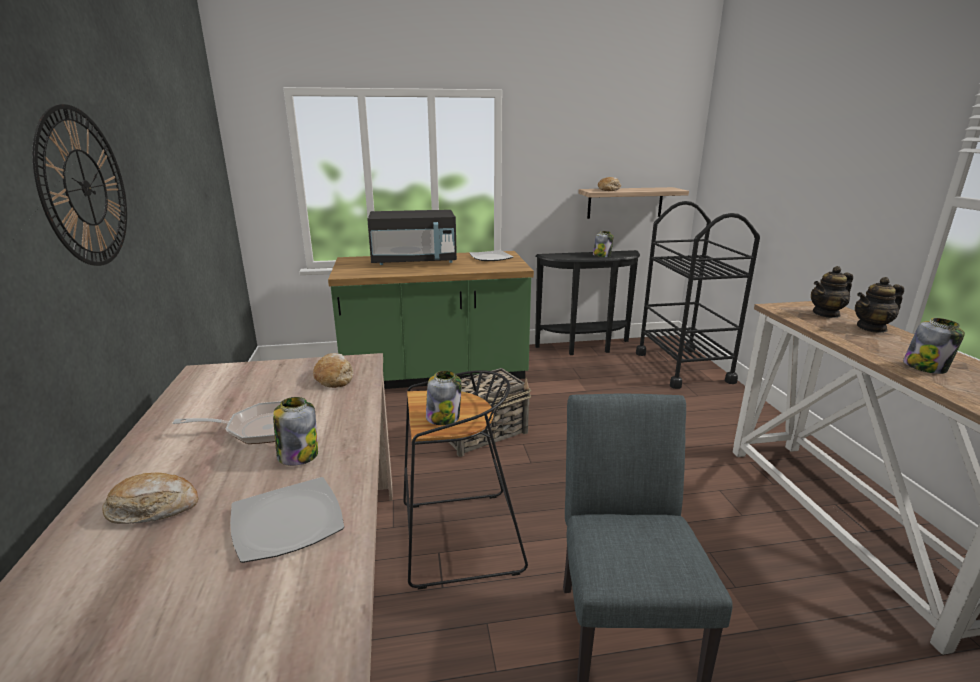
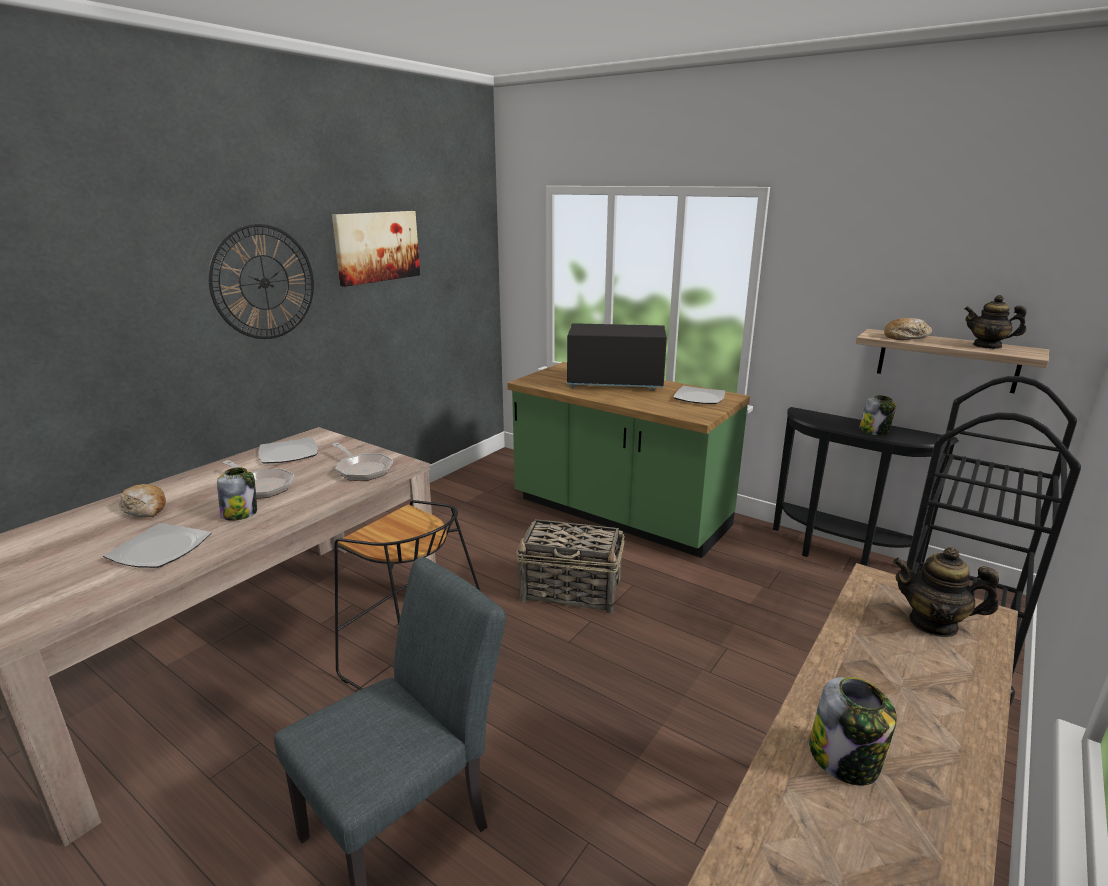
camera: 45 degrees right, 0 degrees up
bread [313,353,353,388] -> frying pan [332,442,393,481]
black microwave [367,210,457,265] -> black microwave turned 150 degrees clockwise [567,323,667,390]
jar [426,371,462,425] -> none
teapot [855,277,904,333] -> teapot moved to [965,295,1027,349]
none -> plate [258,437,318,464]
none -> picture [332,211,420,287]

